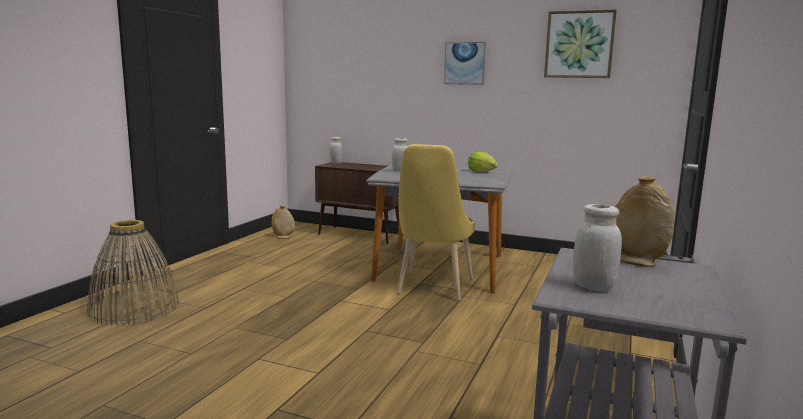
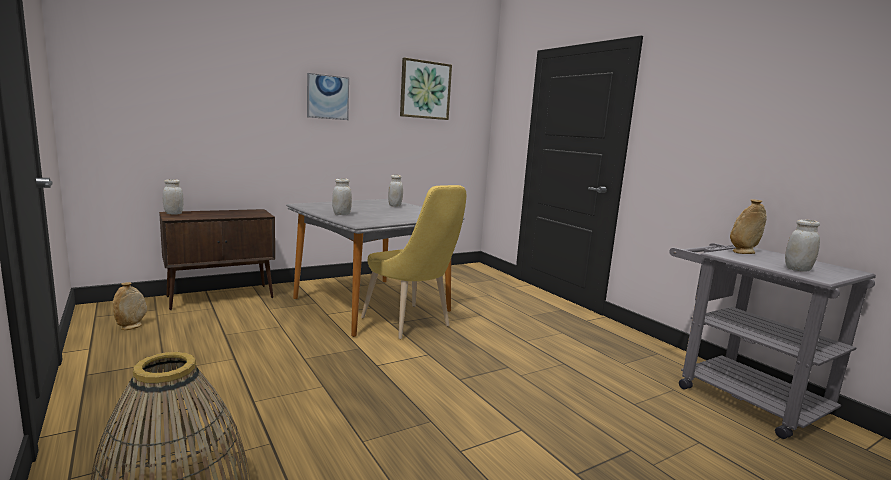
camera: 55 degrees left, 0 degrees up
lettuce [468,151,498,172] -> white jar [388,175,403,207]

